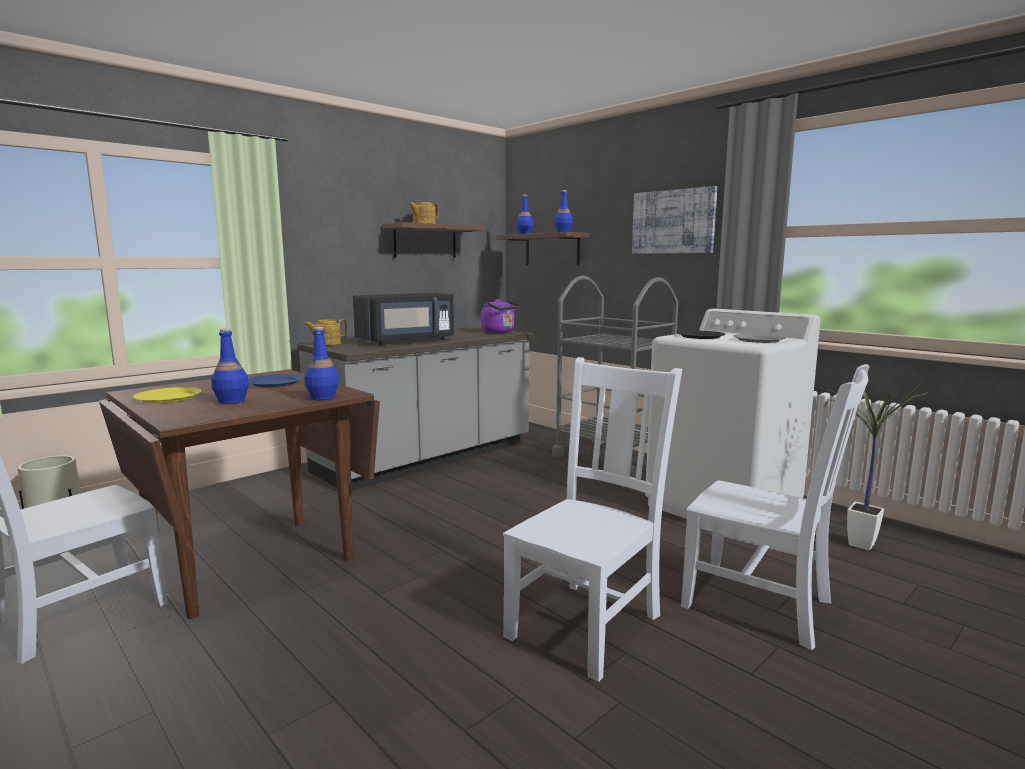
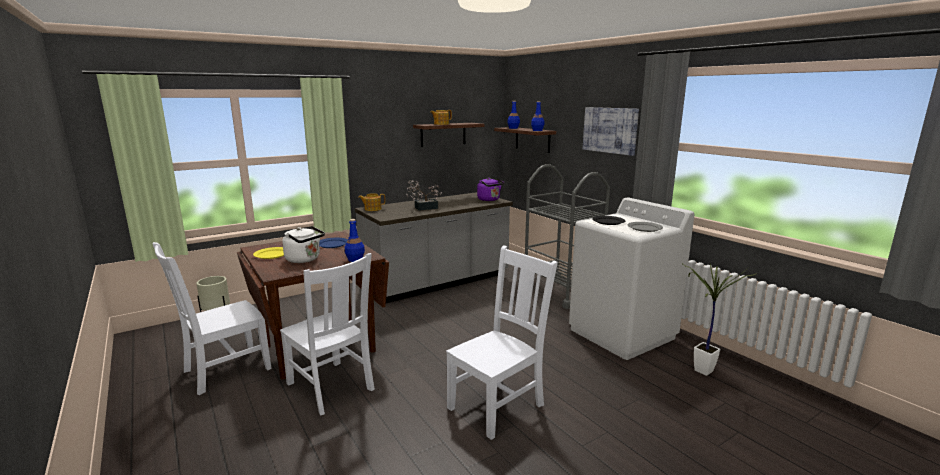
camera: 10 degrees right, 5 degrees up
blue bottle [211,328,249,404] -> white kettle [282,226,325,263]
black microwave [353,293,454,345] -> potted plant [406,180,442,211]
white chair [681,364,870,650] -> white chair moved to [280,253,375,415]

